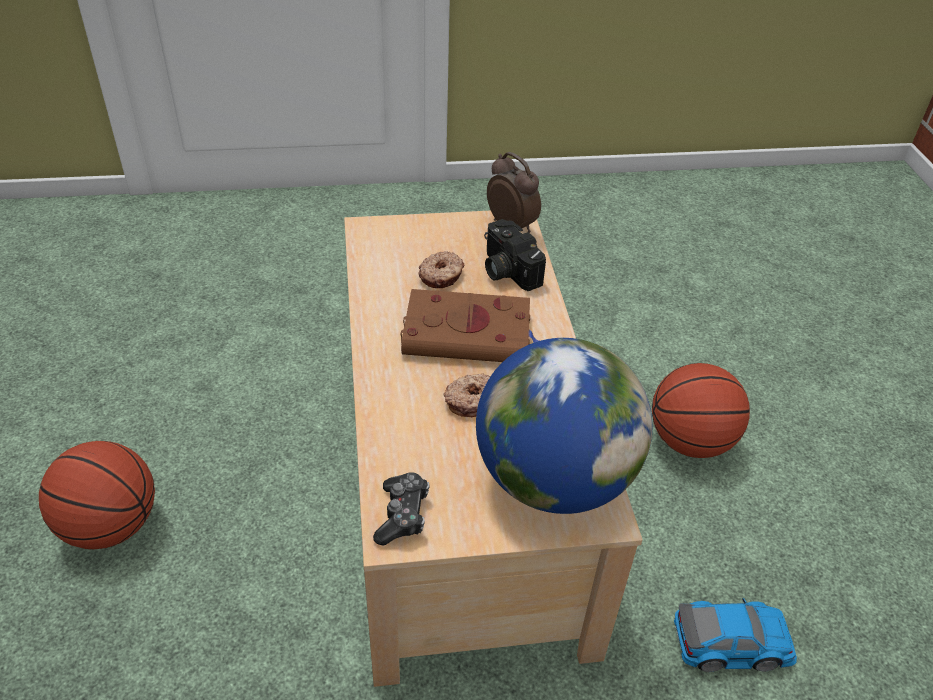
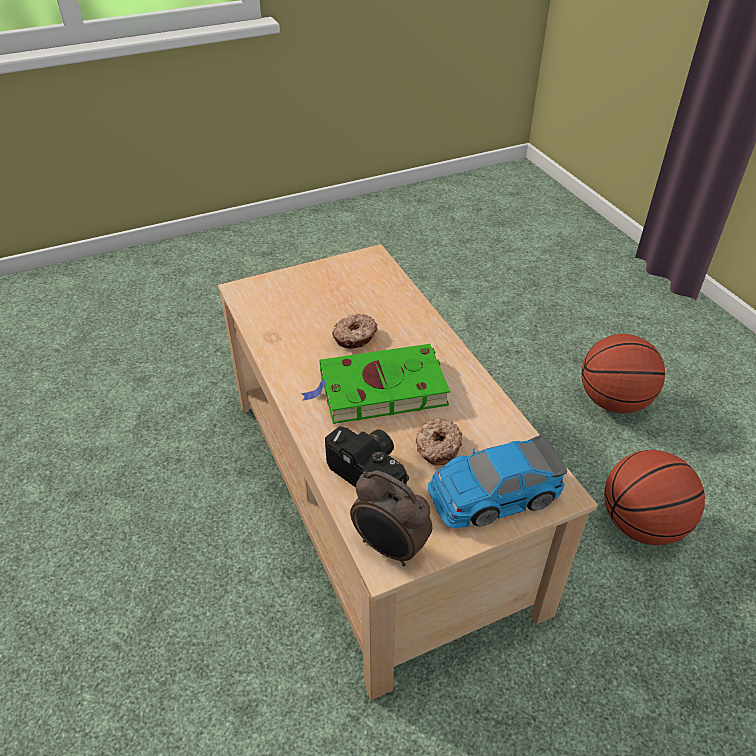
camera: 165 degrees right, 0 degrees up
game controller [373,472,429,545] -> none
brown book [401,289,539,362] -> green book [301,344,450,424]
globe [476,338,652,514] -> none
basketball [652,363,750,458] -> basketball moved to [604,450,705,545]
toy car [674,598,797,672] -> toy car moved to [428,435,567,528]

